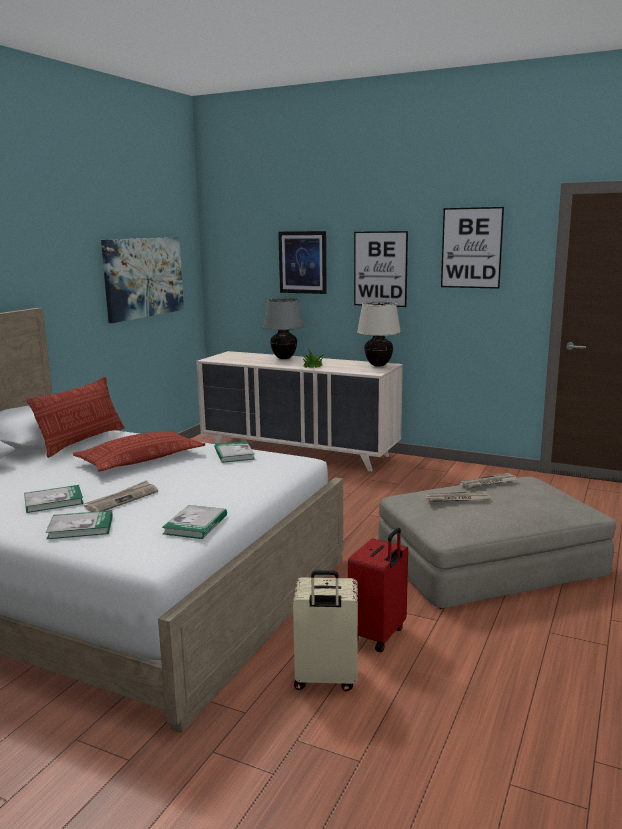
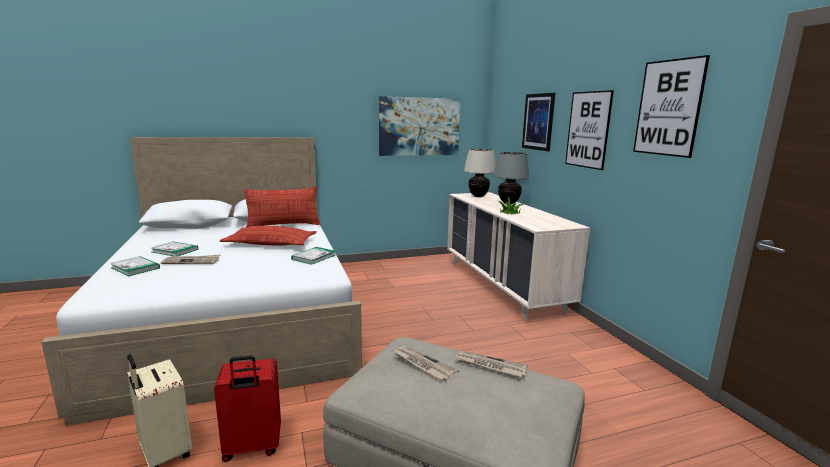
camera: 45 degrees right, 0 degrees up
book [162,505,227,539] -> none
beige table lamp [357,302,401,367] -> beige table lamp moved to [463,149,496,197]

